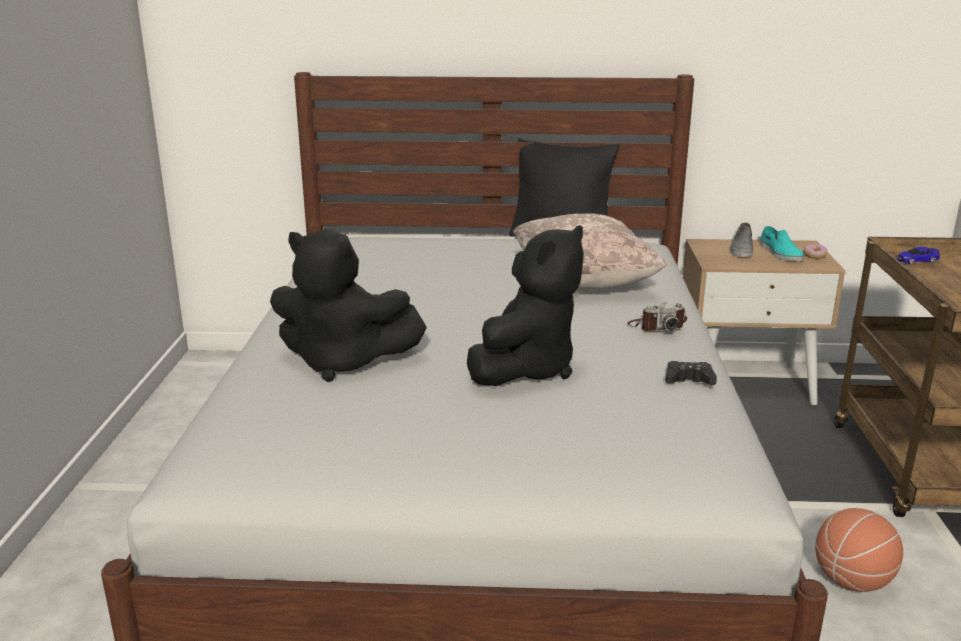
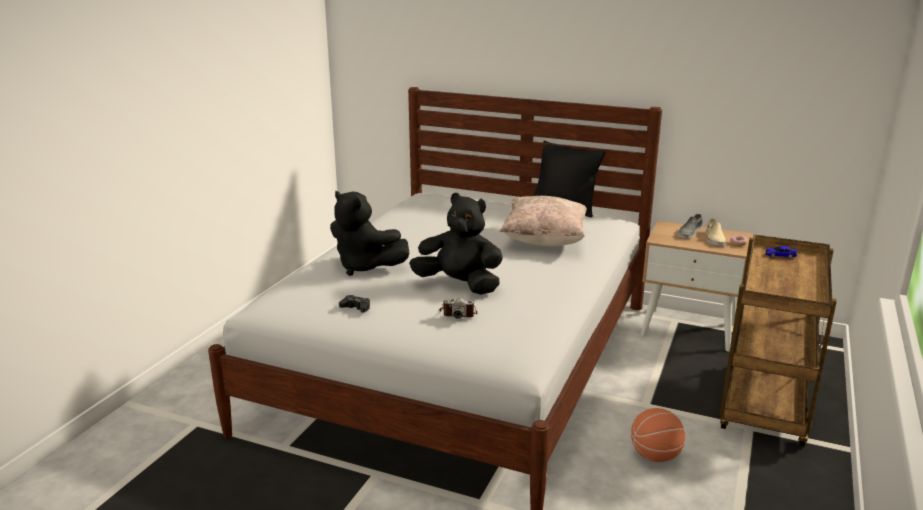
camera: 20 degrees right, 0 degrees up
black plush toy [467,225,584,386] -> black plush toy turned 120 degrees counterclockwise [409,193,503,294]
camera [627,303,687,331] -> camera moved to [439,298,477,319]
black game controller [665,361,717,385] -> black game controller moved to [339,295,370,312]
turquoise shoe [760,226,804,261] -> beige shoe [706,218,726,246]

